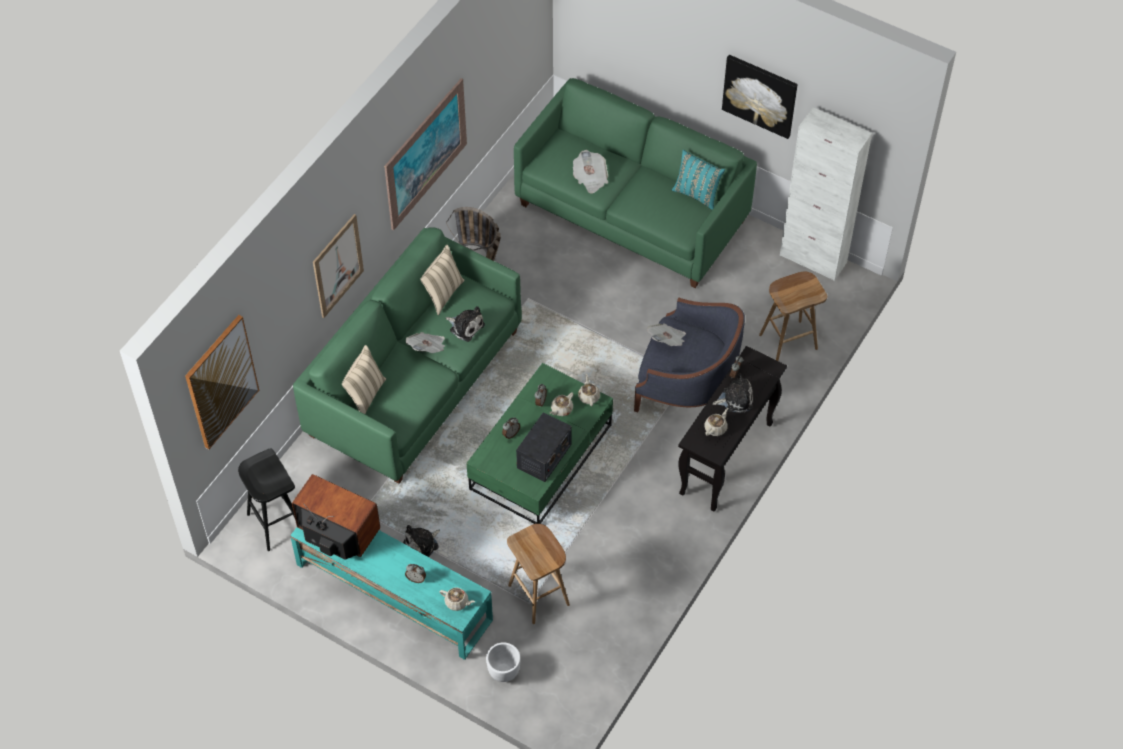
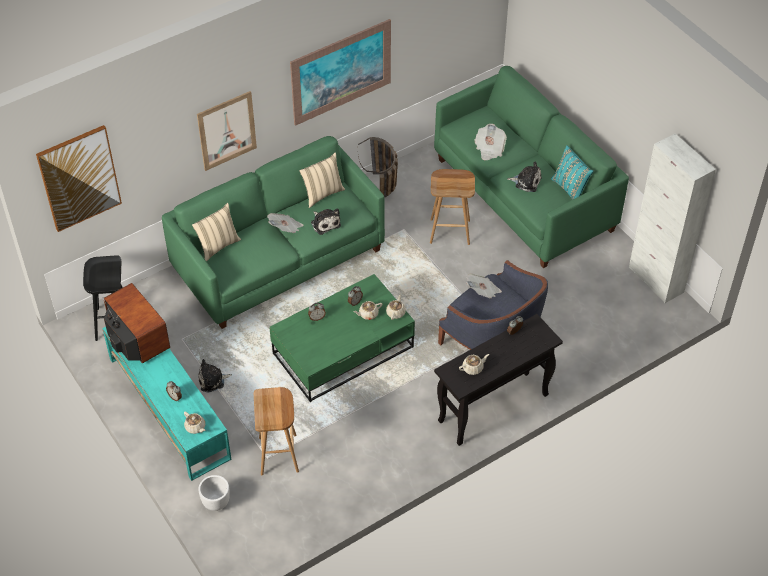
camera: 25 degrees right, 5 degrees down
radio [516,412,572,482] -> none
plush toy [712,374,753,413] -> plush toy moved to [507,161,542,192]
picture [722,55,797,139] -> none
brown stool [759,272,827,361] -> brown stool moved to [430,169,475,245]

